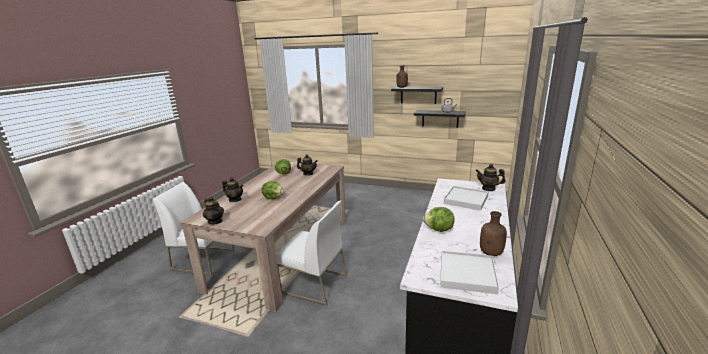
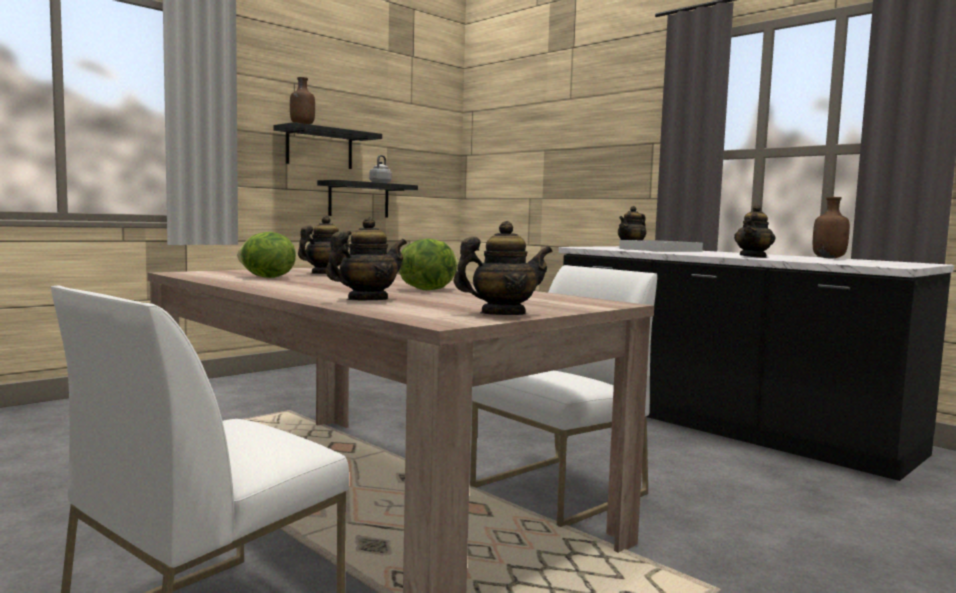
camera: 65 degrees left, 15 degrees down
lettuce [423,207,454,232] -> teapot [734,205,775,258]
white tray [441,251,499,294] -> none

